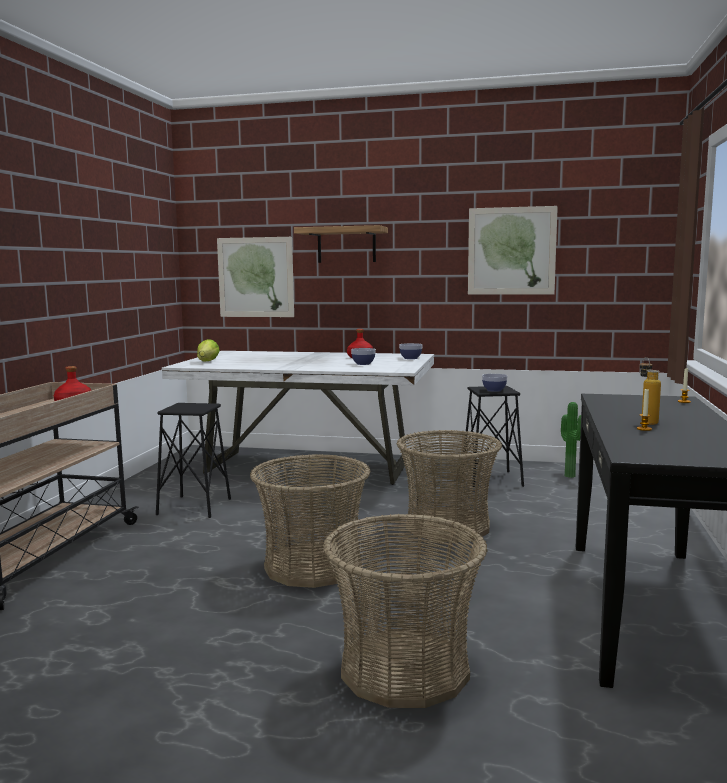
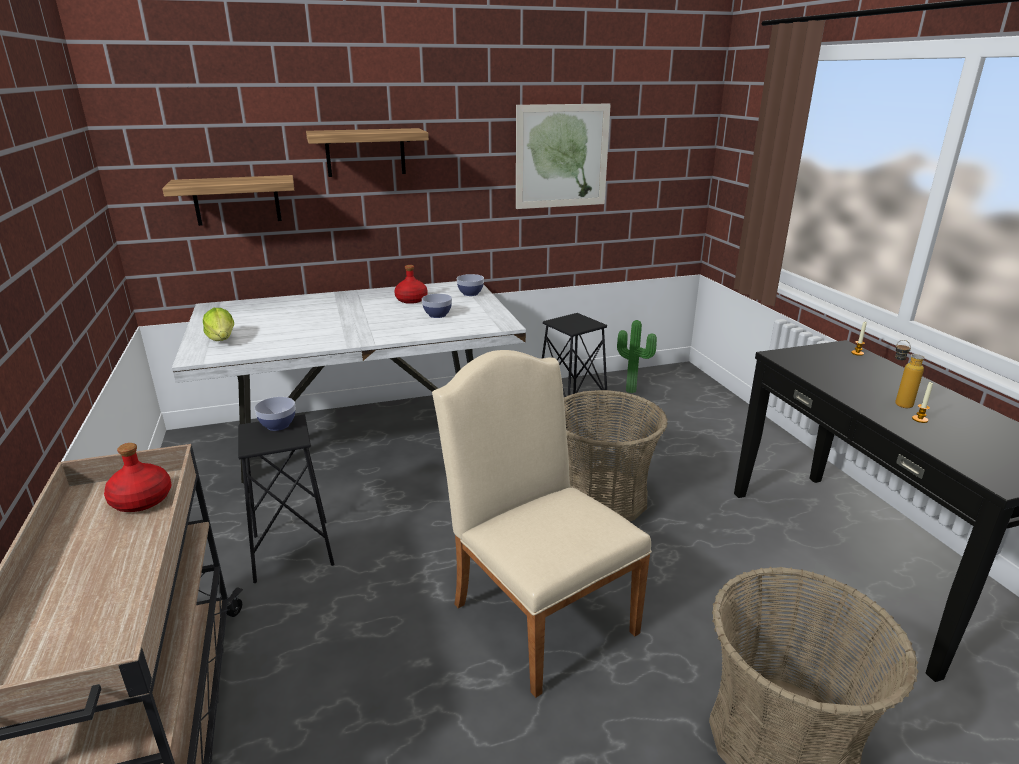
camera: 30 degrees left, 15 degrees up
picture [217,237,294,317] -> shelf [162,175,294,226]
basket [250,454,370,588] -> beige chair [432,350,652,698]
bowl [482,374,508,392] -> bowl moved to [254,397,295,431]

